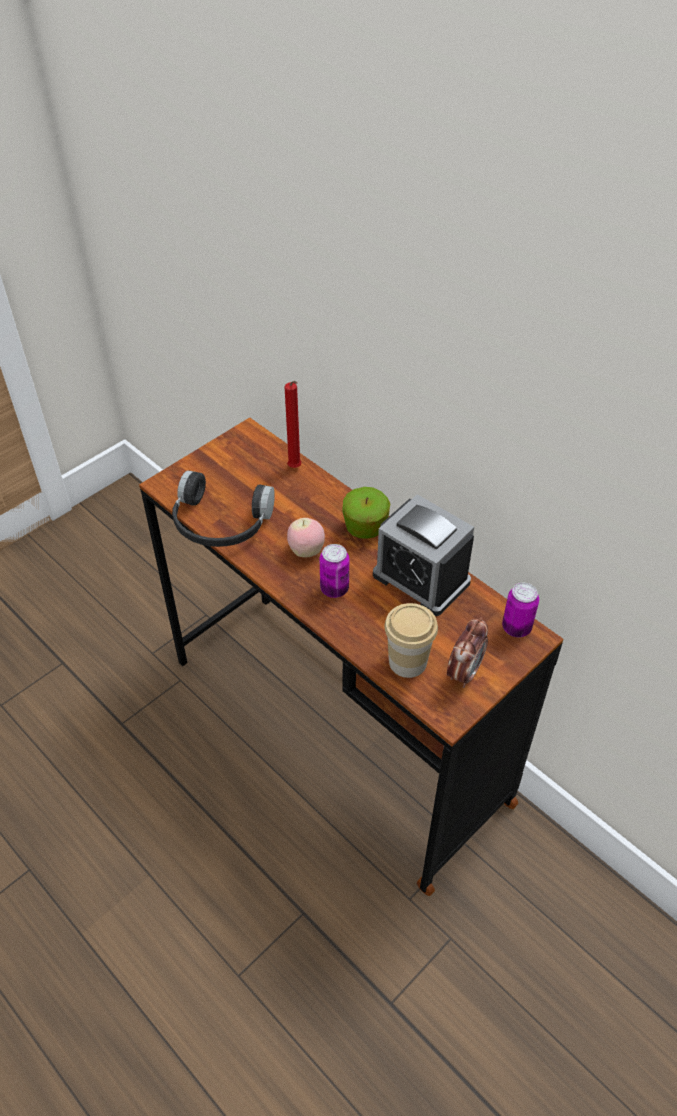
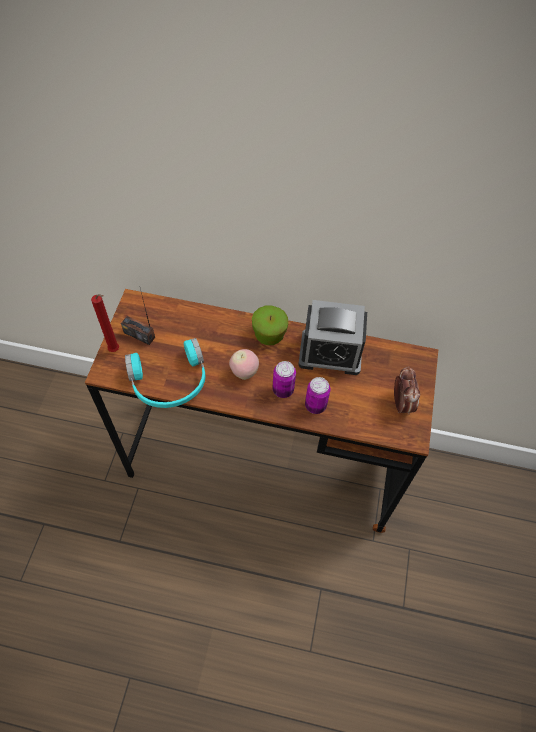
camera: 35 degrees left, 10 degrees up
black headphones [172,470,275,547] -> turquoise headphones [125,338,206,408]
red candle [284,381,301,468] -> red candle moved to [91,294,119,352]
cup [384,603,438,678] -> none
can [502,583,539,637] -> can moved to [305,377,330,414]
none -> radio [121,284,155,345]

